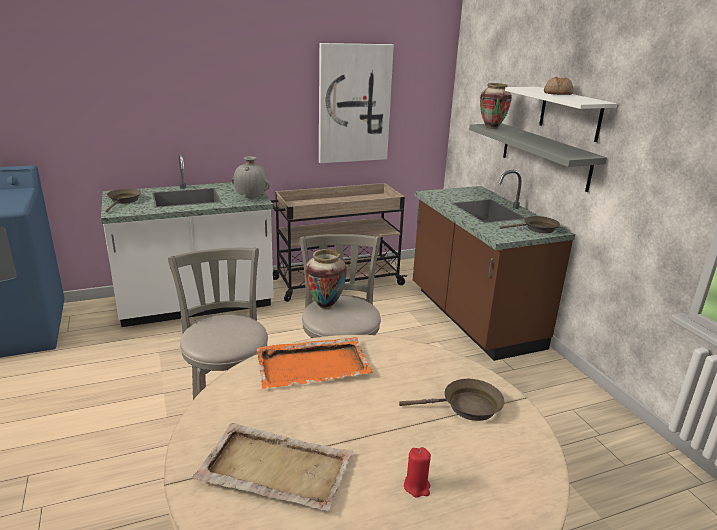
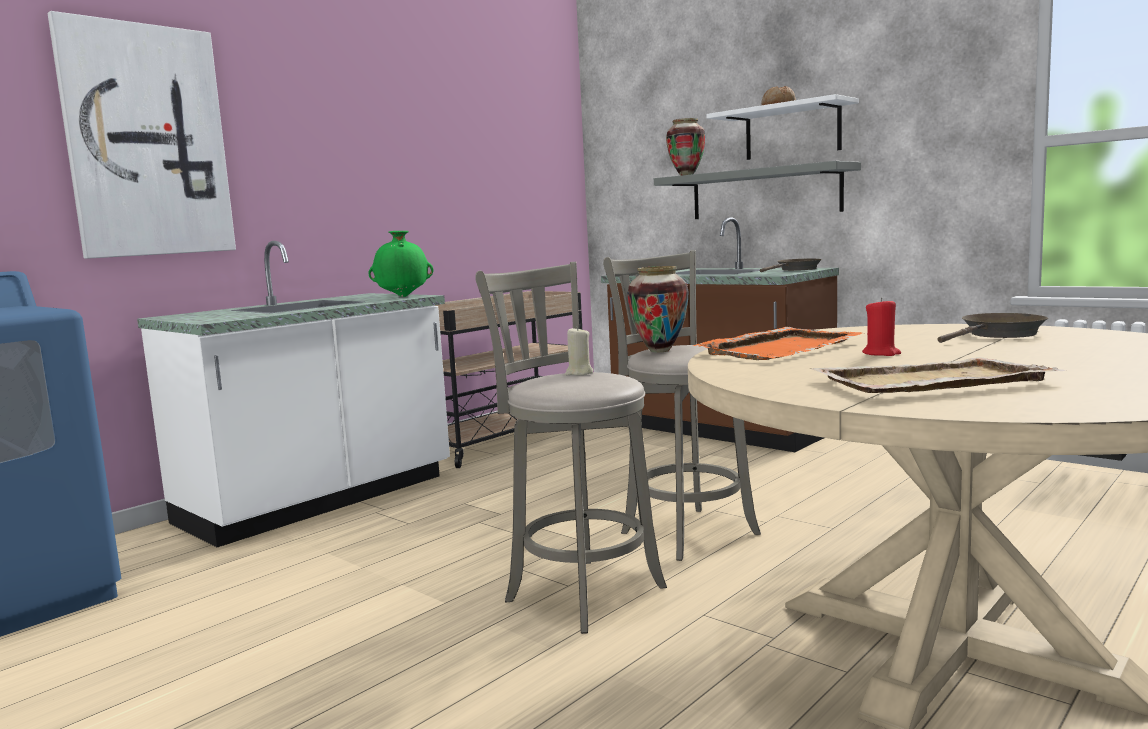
camera: 25 degrees left, 15 degrees down
brown frying pan [105,188,142,212] -> none
grey vase [232,156,270,199] -> green vase [369,231,433,297]
picture [319,43,394,163] -> picture moved to [47,11,236,259]
red candle [404,447,431,498] -> red candle moved to [862,297,901,356]
none -> beige candle [565,326,594,375]

